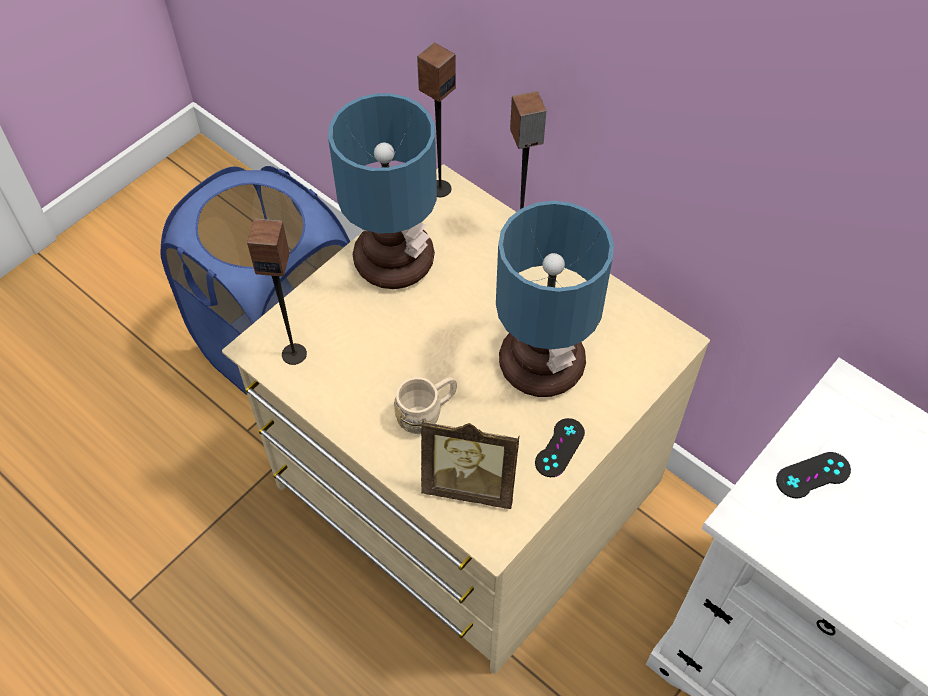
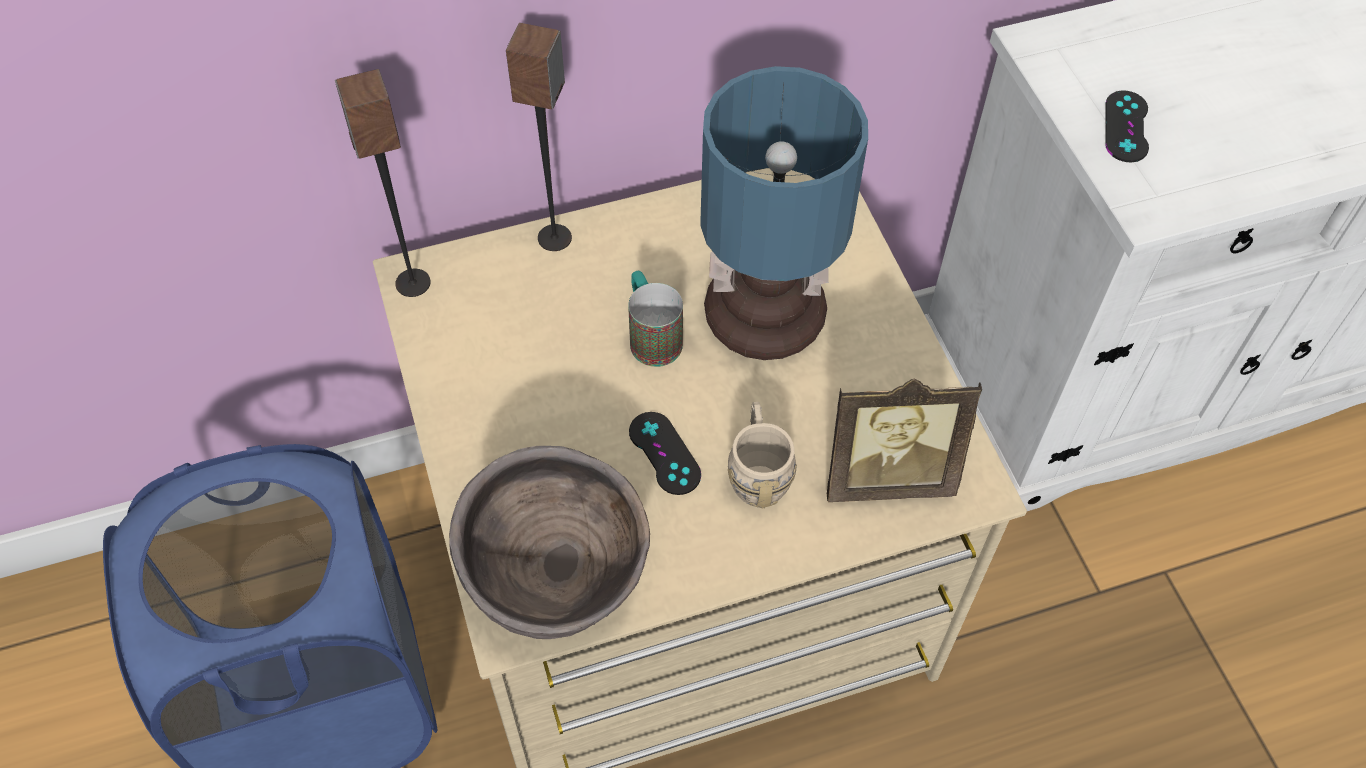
camera: 60 degrees left, 0 degrees up
speaker [247,219,307,365] -> brown bowl [449,446,650,639]
table lamp [328,93,437,289] -> none
picture frame [421,420,520,509] -> picture frame turned 45 degrees clockwise [827,379,982,502]
black game controller [535,418,585,477] -> black game controller moved to [629,412,701,495]
none -> mug [628,271,683,367]

